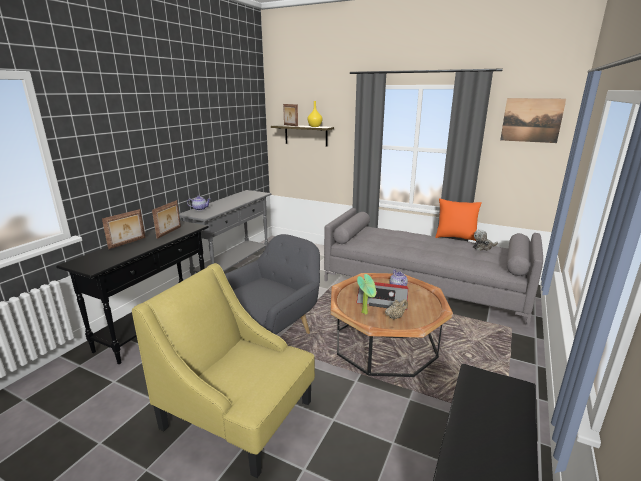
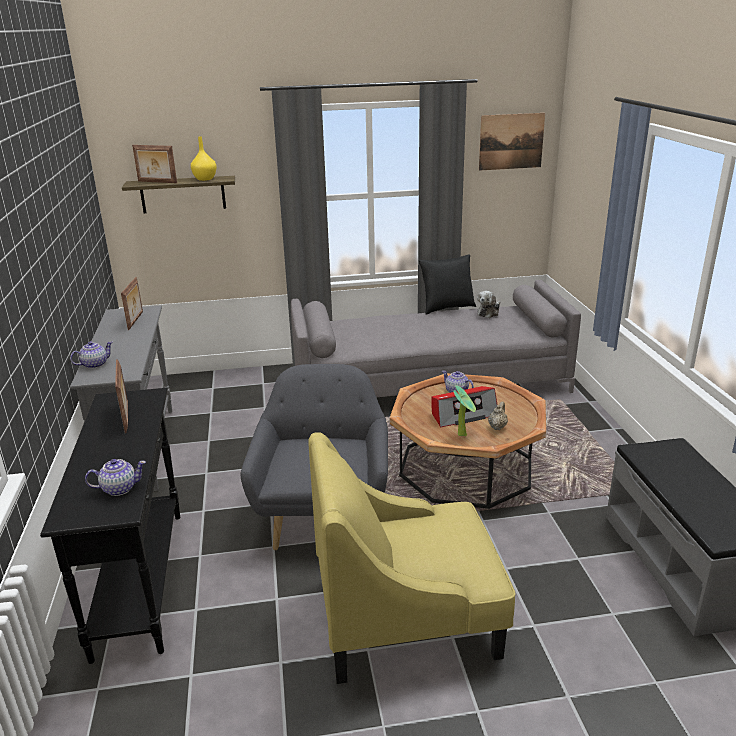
camera: 35 degrees left, 5 degrees up
picture frame [102,209,146,249] -> picture frame moved to [121,277,143,330]
orange pillow [435,199,482,241] -> black pillow [418,254,476,315]
none -> teapot [85,459,146,496]

